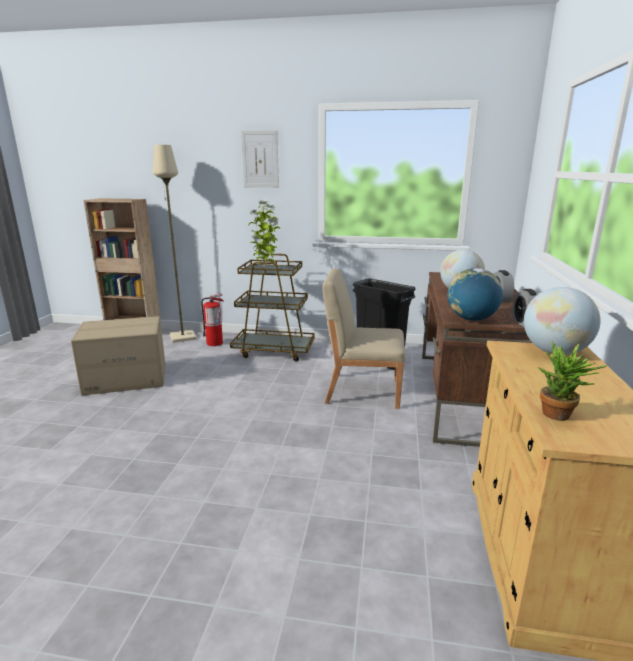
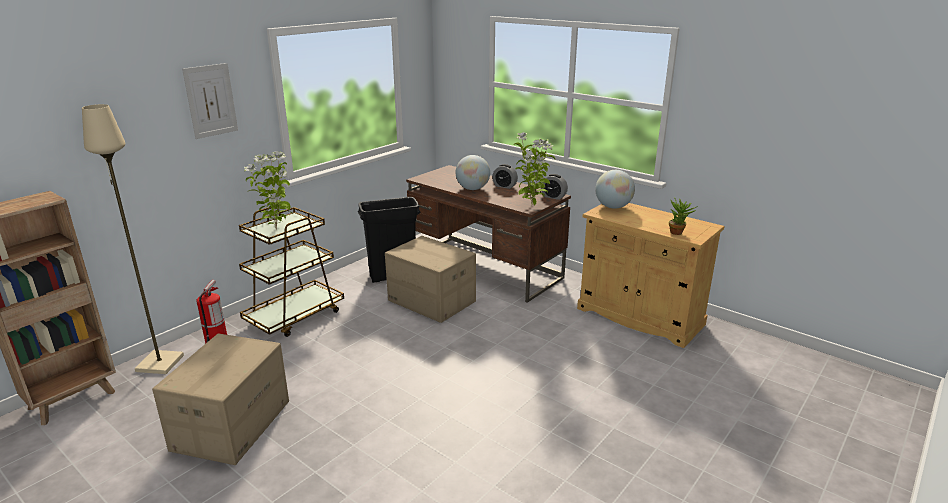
camera: 60 degrees left, 5 degrees up
beige chair [322,269,405,409] -> cardboard box [385,236,476,323]
globe [447,268,503,321] -> potted plant [513,132,555,206]

